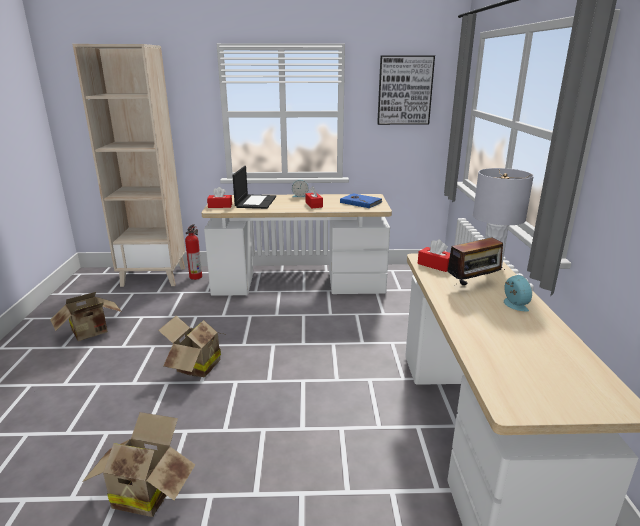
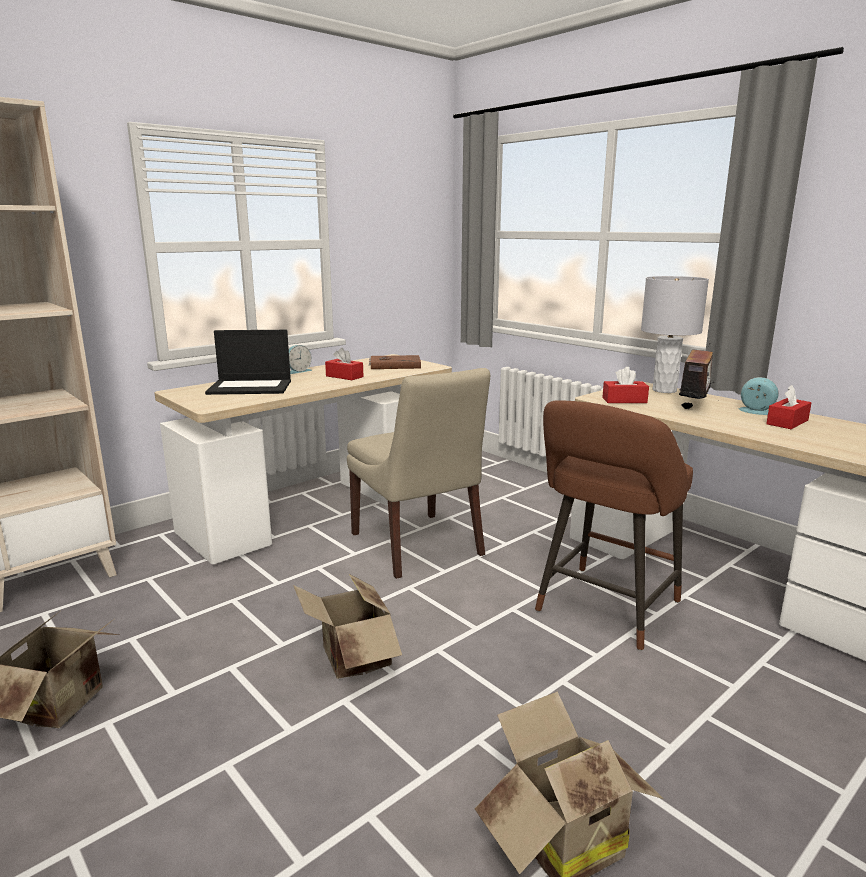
camera: 40 degrees left, 5 degrees down
fire extinguisher [185,224,202,280] -> none
red tissue box [207,187,232,208] -> red tissue box moved to [766,385,812,429]
laptop [232,166,276,209] -> laptop turned 120 degrees clockwise [205,330,291,395]
blue book [340,193,383,208] -> brown book [369,355,421,369]
picture [377,55,435,125] -> none
none -> beige chair [347,368,490,579]
none -> brown stool [535,400,693,651]

